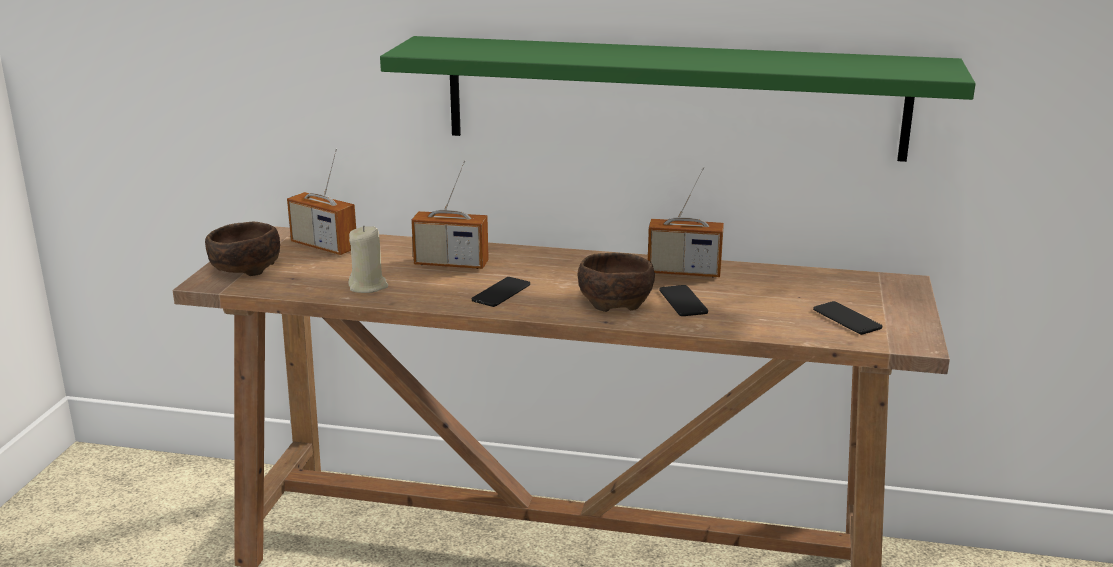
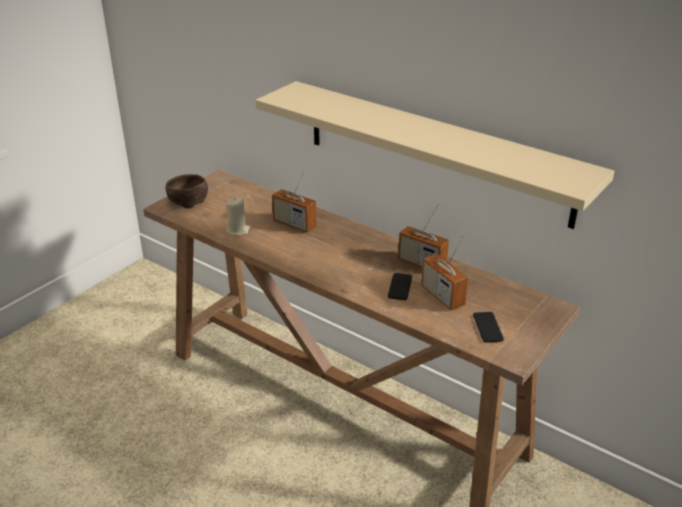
camera: 25 degrees right, 10 degrees up
radio [287,148,356,255] -> radio moved to [421,236,468,310]
green shelf [380,36,976,162] -> beige shelf [255,81,615,229]
phone [472,277,530,307] -> none
brown bowl [578,253,655,312] -> none

